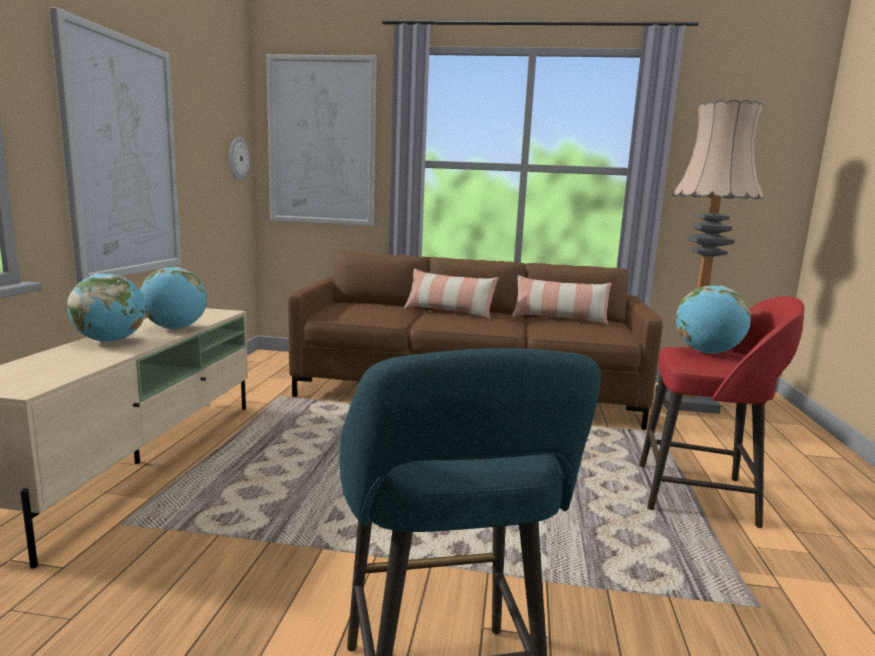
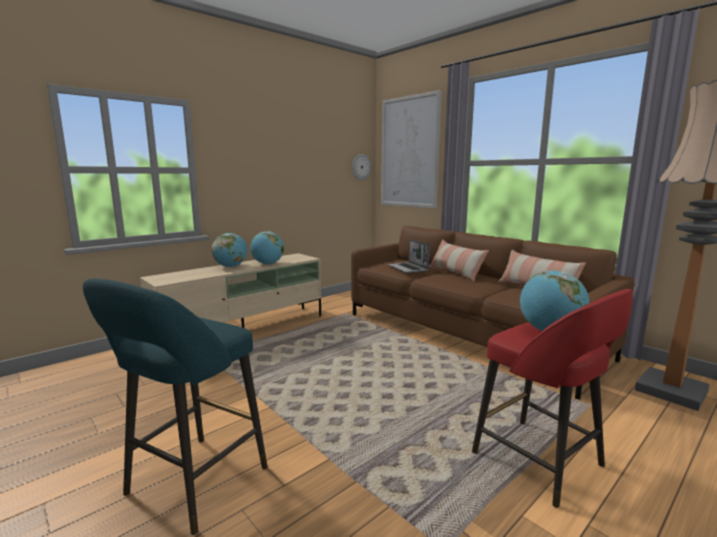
camera: 40 degrees right, 0 degrees up
picture [49,7,181,283] -> none
none -> laptop [388,239,430,273]

